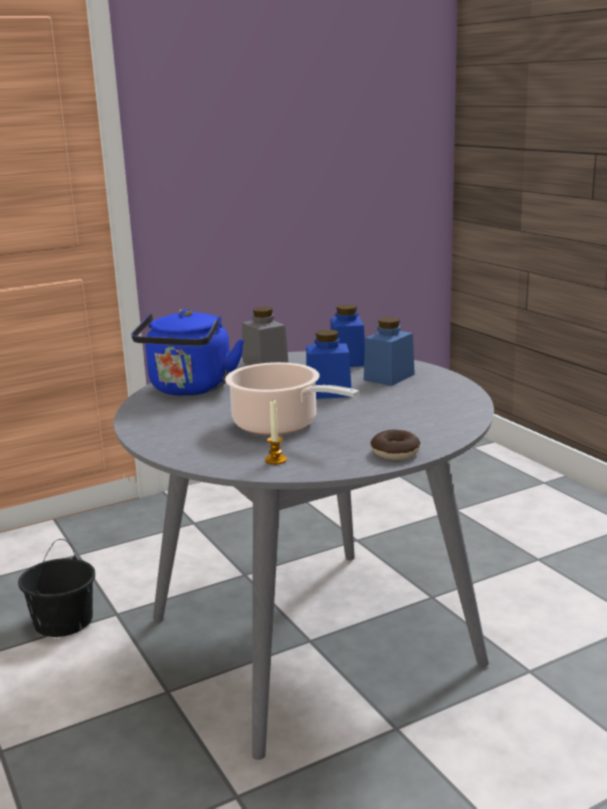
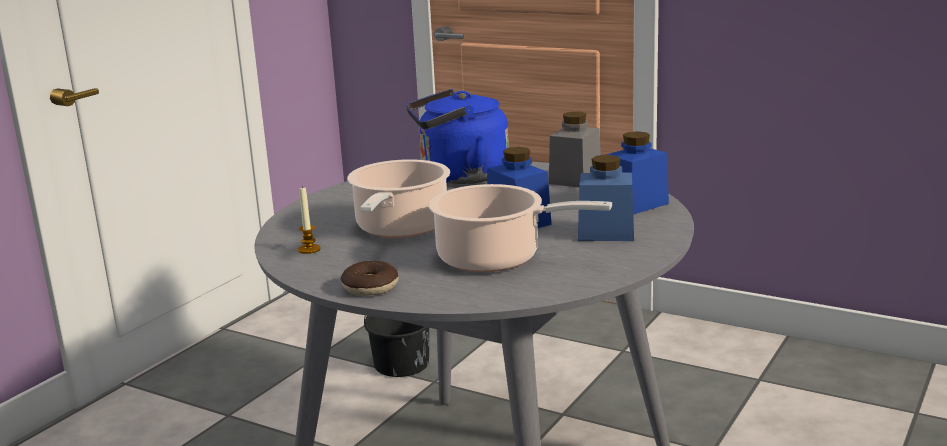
camera: 60 degrees right, 0 degrees up
none -> cooking pot [428,184,612,272]

